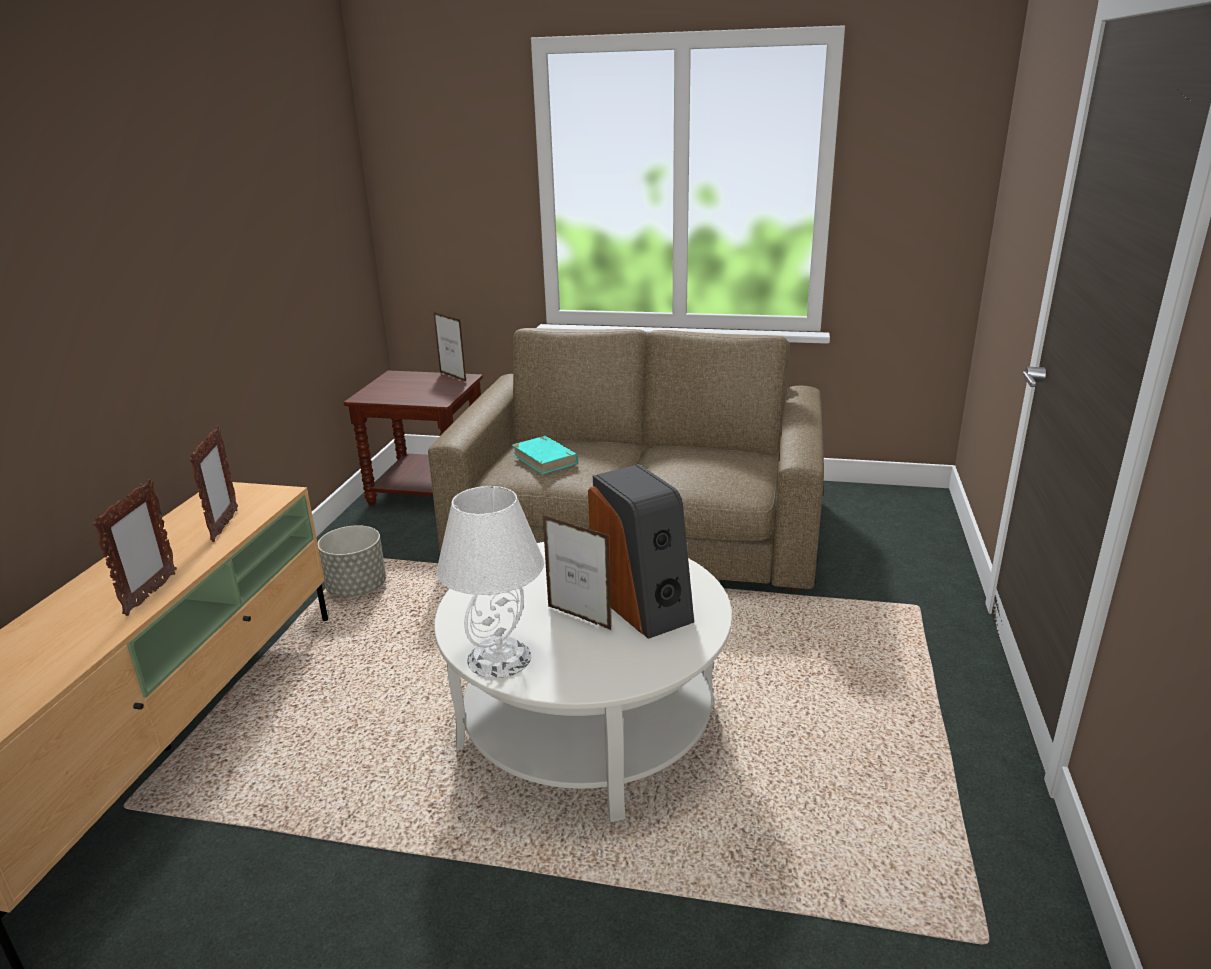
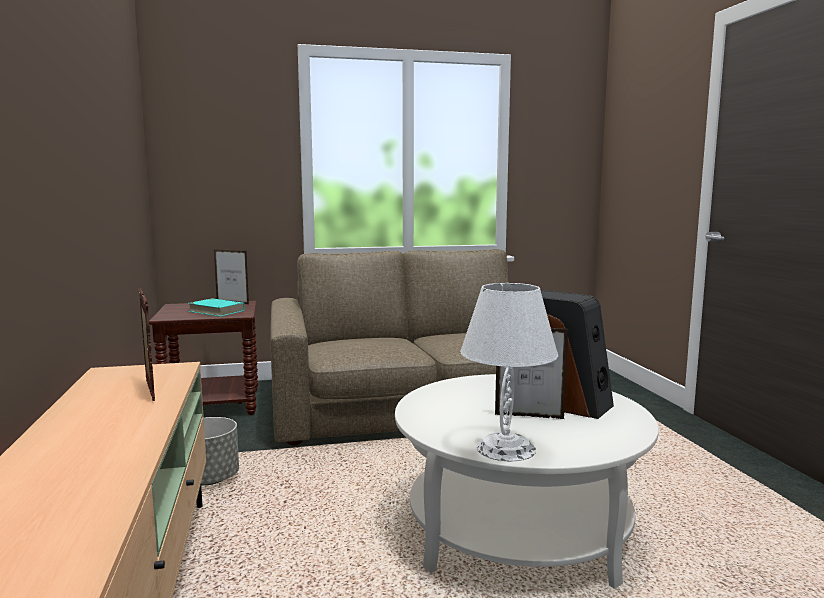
camera: 25 degrees left, 15 degrees down
picture frame [93,479,177,616] -> none
turquoise book [512,436,578,474] -> turquoise book moved to [188,298,245,317]

